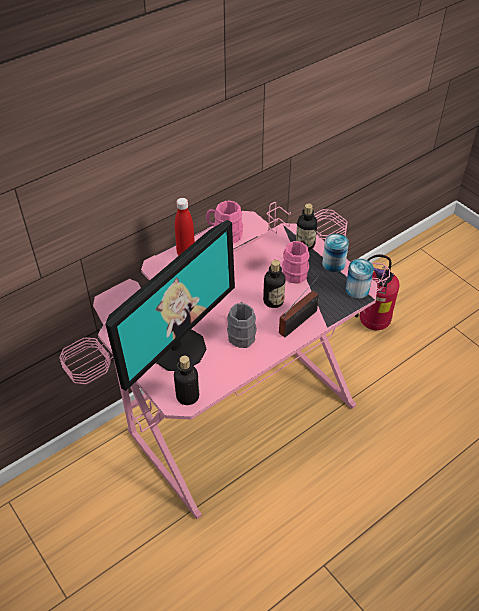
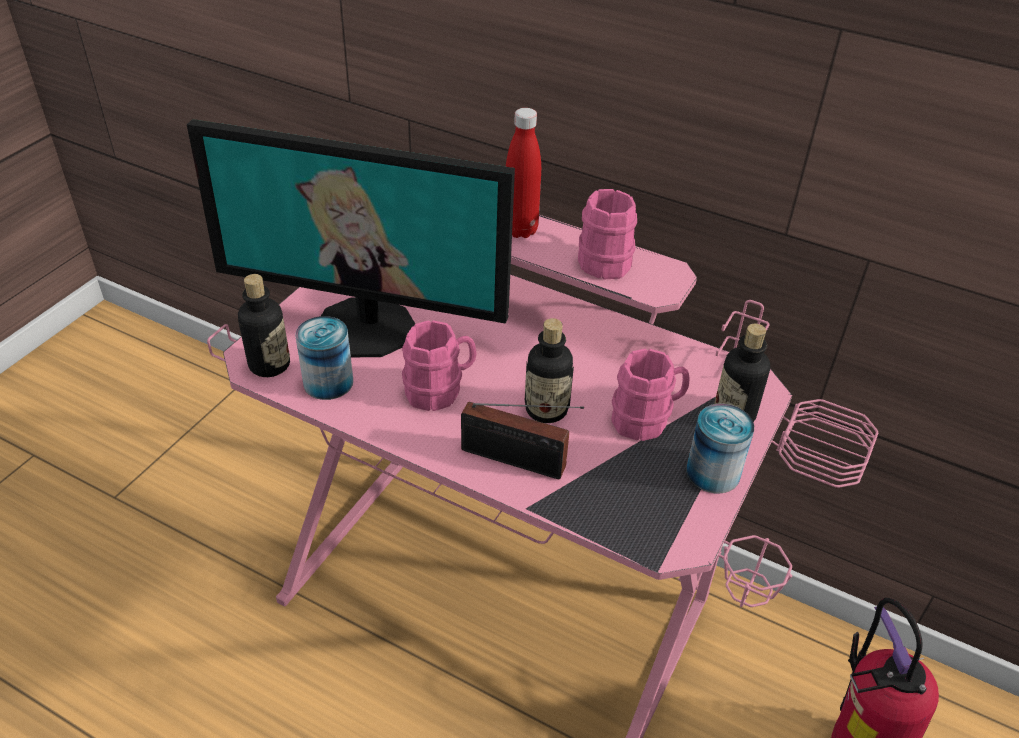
camera: 65 degrees right, 5 degrees down
grey mug [227,302,257,348] -> pink mug [402,320,476,411]
can [345,259,374,299] -> can moved to [295,316,353,400]

